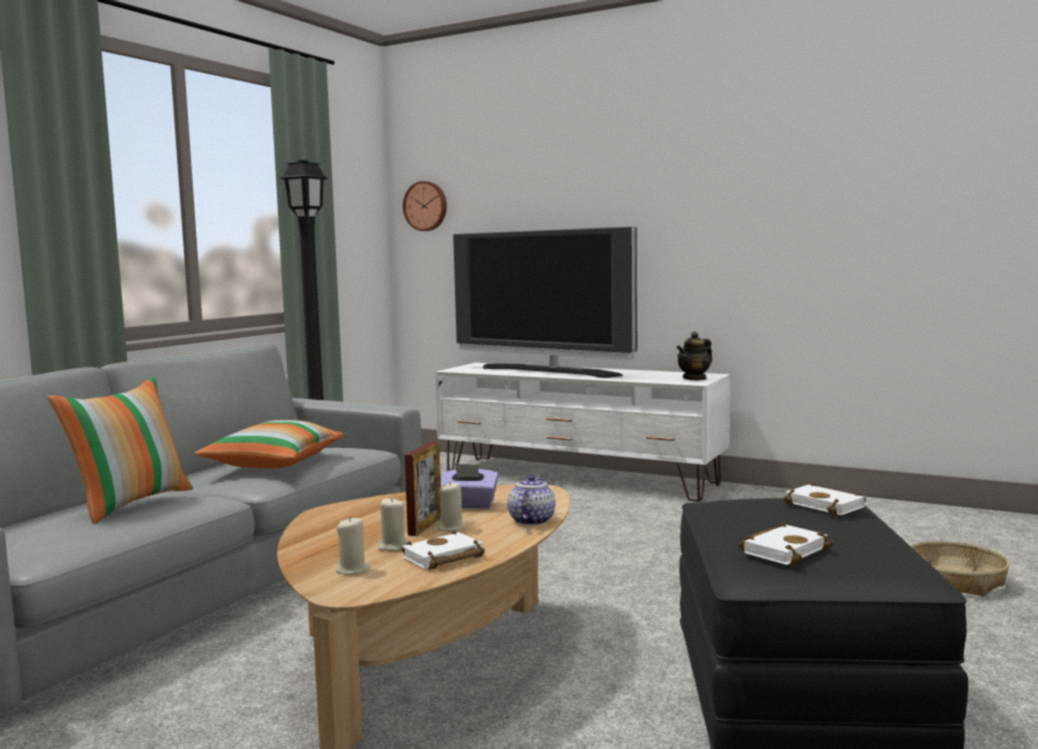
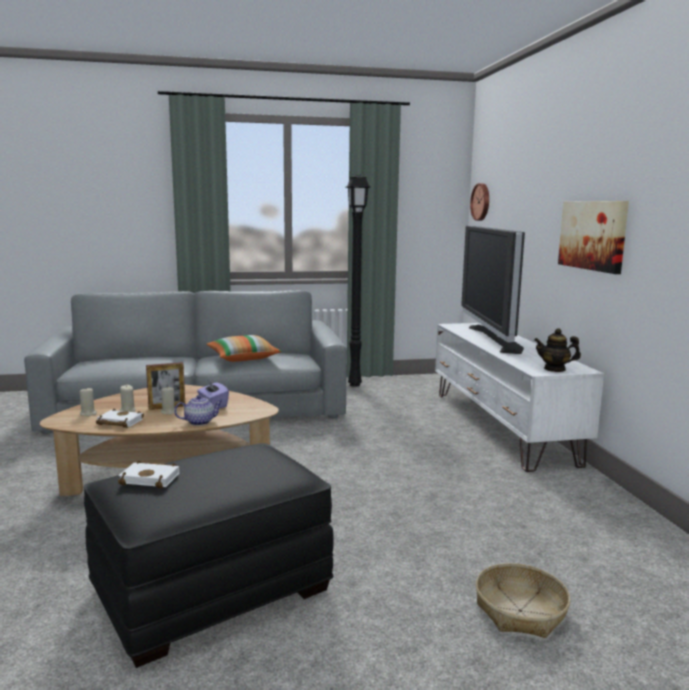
camera: 50 degrees right, 5 degrees up
pillow [48,377,193,524] -> none
white book [783,482,866,516] -> none
none -> picture [558,201,629,274]

